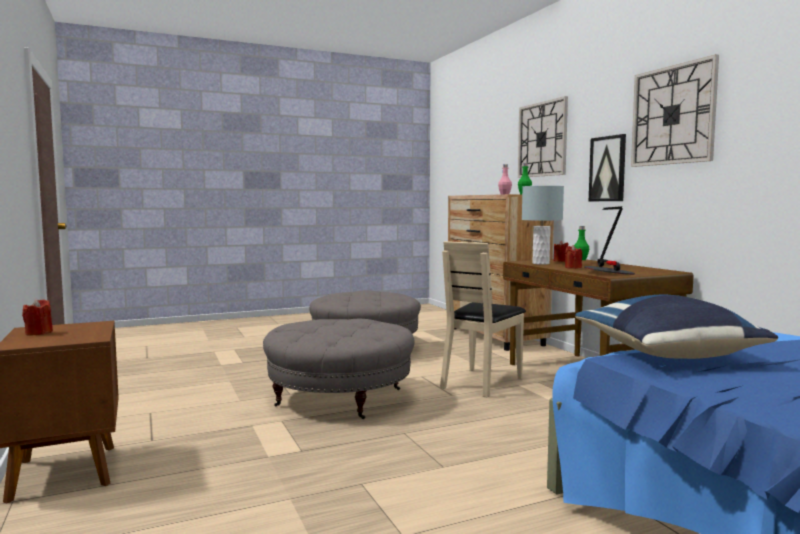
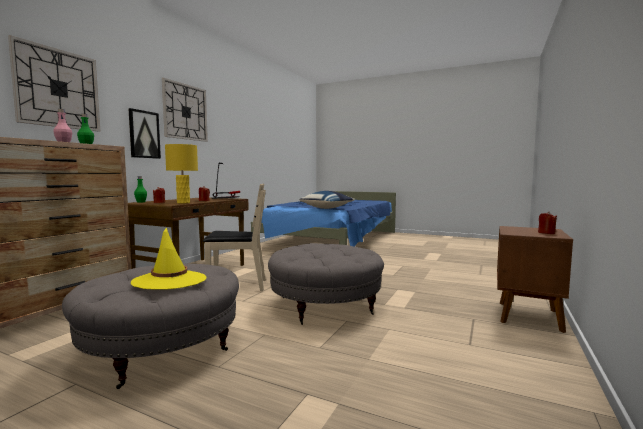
camera: 130 degrees left, 0 degrees up
grey table lamp [522,186,564,265] -> yellow table lamp [165,144,198,203]
none -> yellow hat [131,228,207,290]

